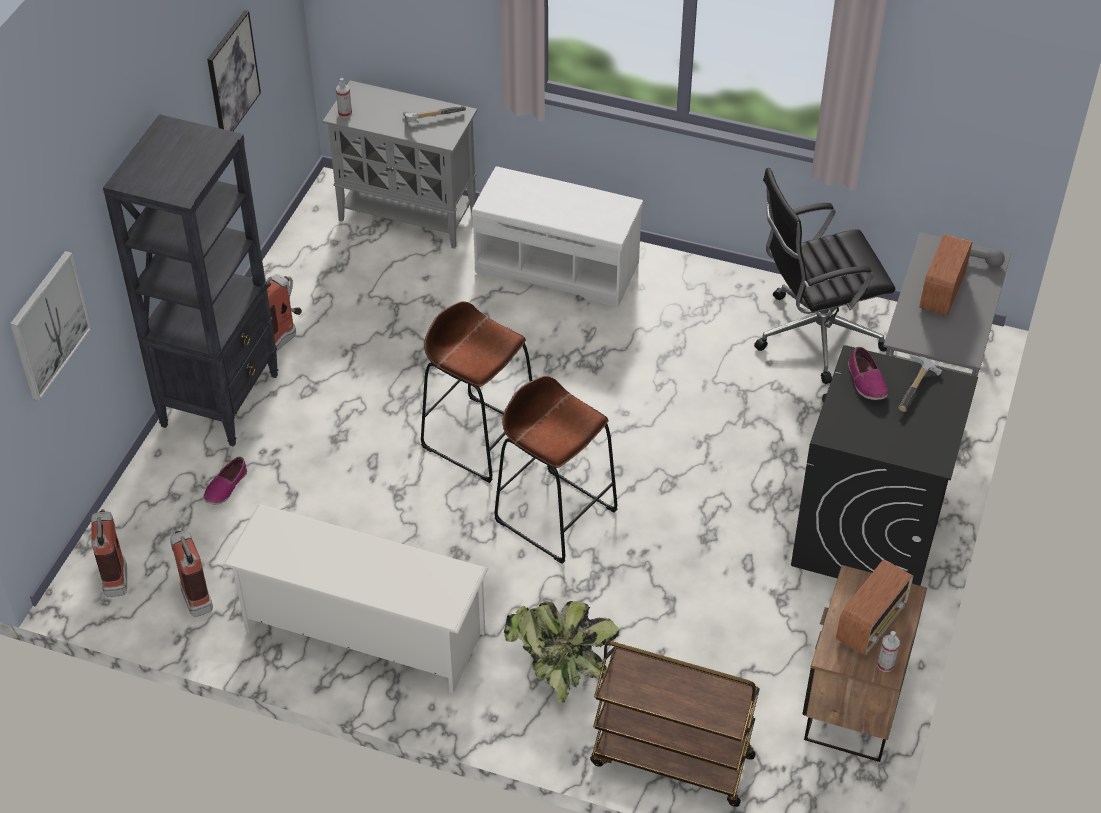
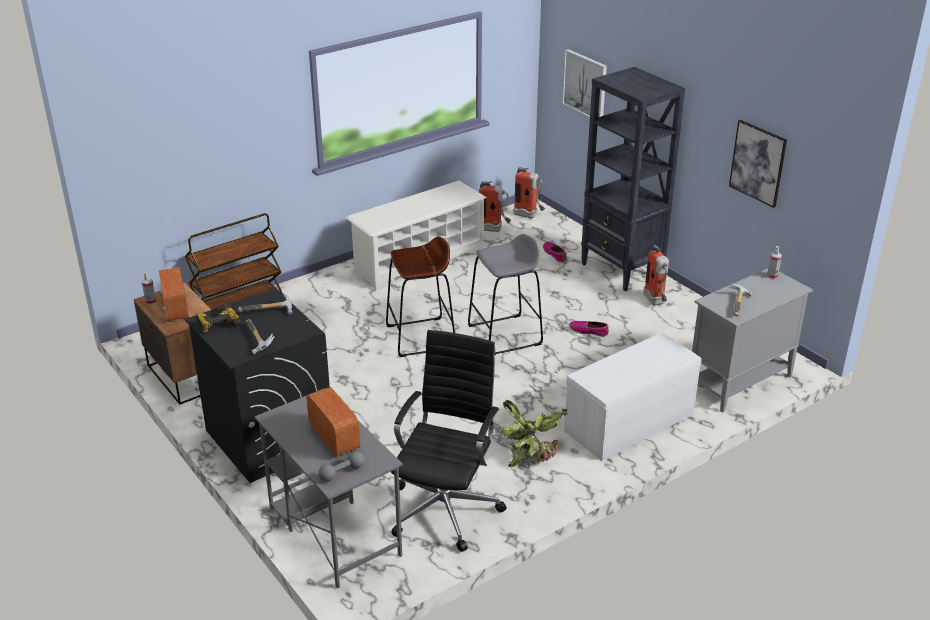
camera: 125 degrees right, 15 degrees down
brown stool [421,301,532,483] -> grey stool [468,234,543,355]
potted plant [504,601,619,703] -> potted plant moved to [500,400,567,467]
shoe [848,347,888,400] -> shoe moved to [569,321,609,337]
none -> power drill [196,303,240,333]
none -> hammer [238,292,292,314]

